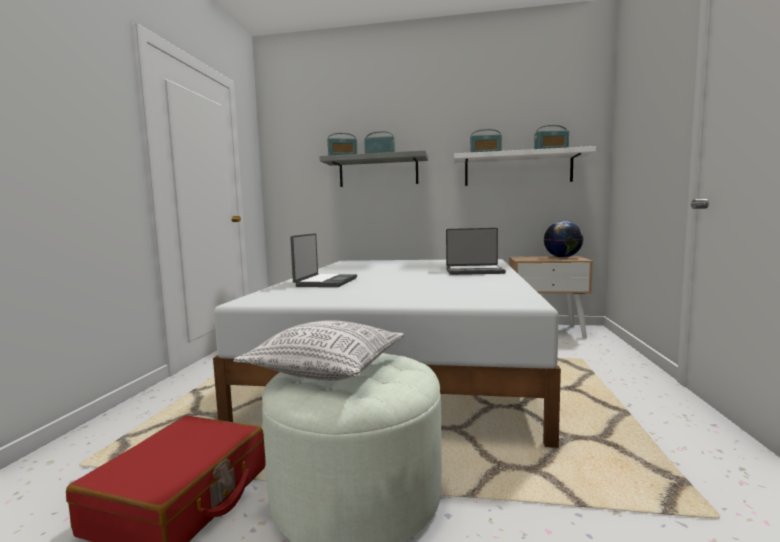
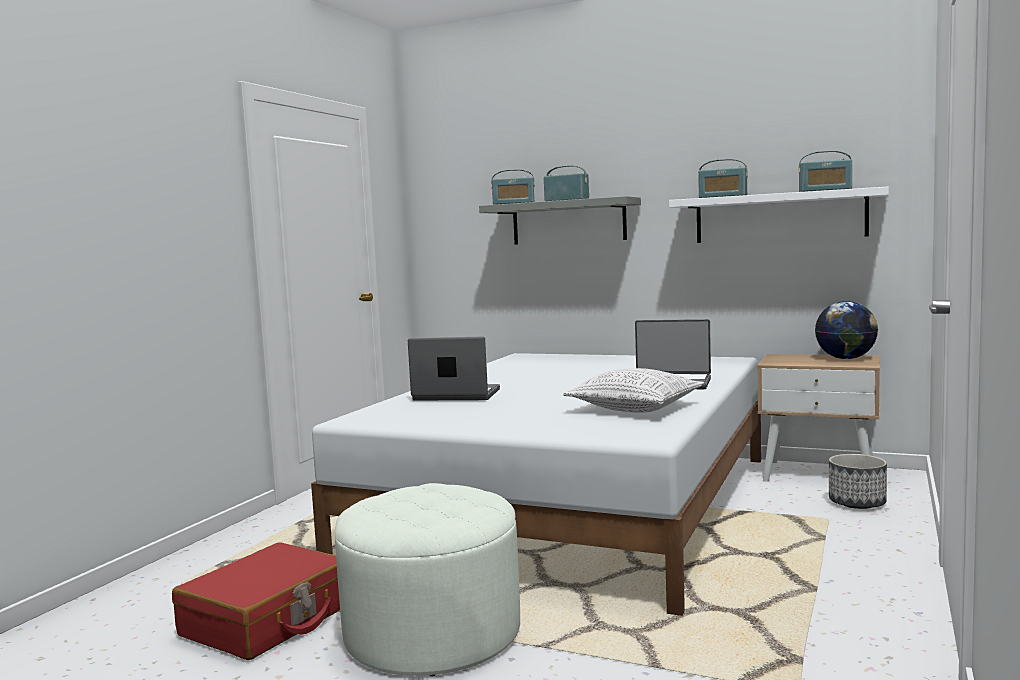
camera: 15 degrees right, 0 degrees up
pillow [234,320,404,380] -> pillow moved to [563,368,704,413]
laptop [290,234,357,287] -> laptop turned 105 degrees counterclockwise [408,337,500,401]
none -> planter [829,454,887,509]

